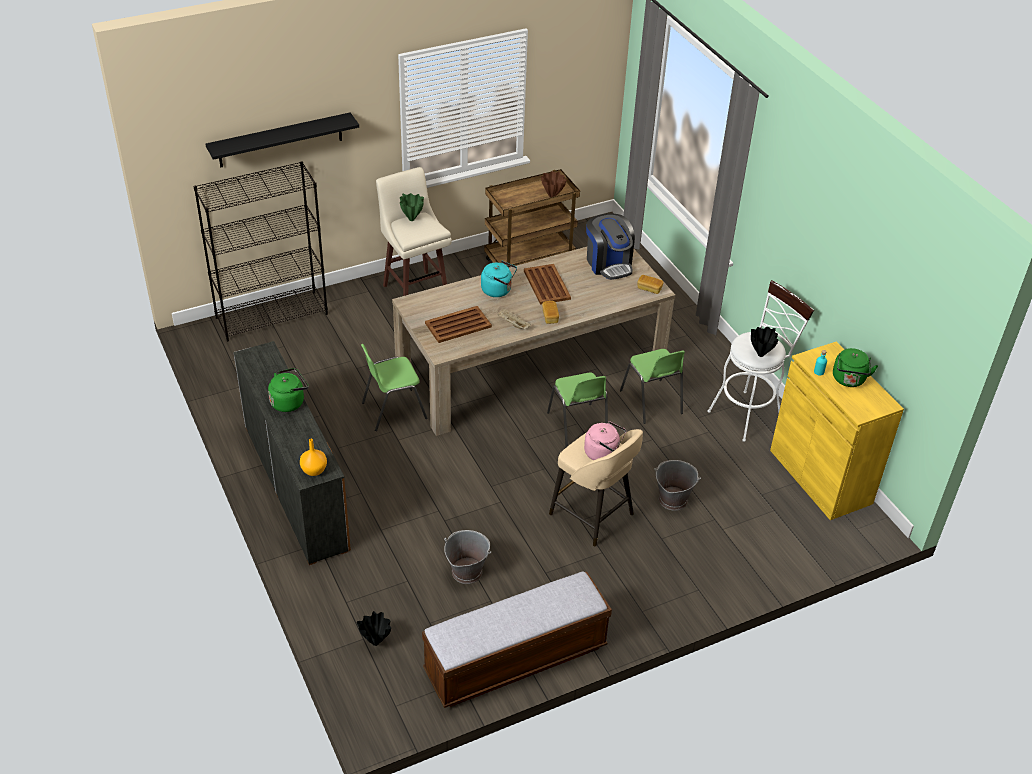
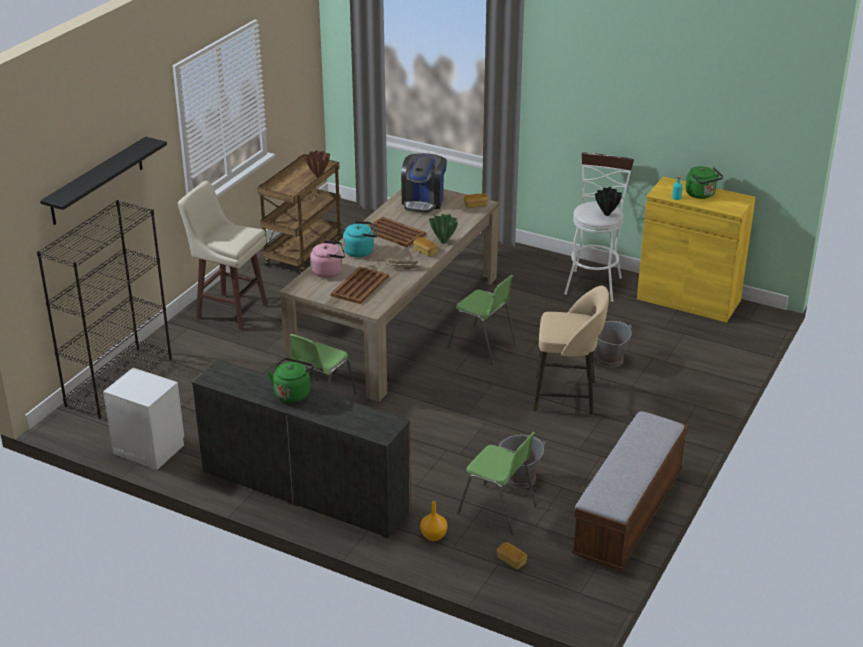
camera: 35 degrees left, 10 degrees down
orange vase [300,438,327,476] -> orange vase moved to [420,501,447,541]
black vase [357,611,391,646] -> bread [497,542,527,570]
green vase [400,193,424,221] -> green vase moved to [429,214,458,244]
pink kettle [584,421,626,460] -> pink kettle moved to [310,240,345,278]
coffee machine [586,214,635,280] -> coffee machine turned 75 degrees clockwise [401,153,447,213]
green chair [620,349,685,424] -> green chair moved to [457,432,537,535]
none -> white nightstand [103,368,184,470]

